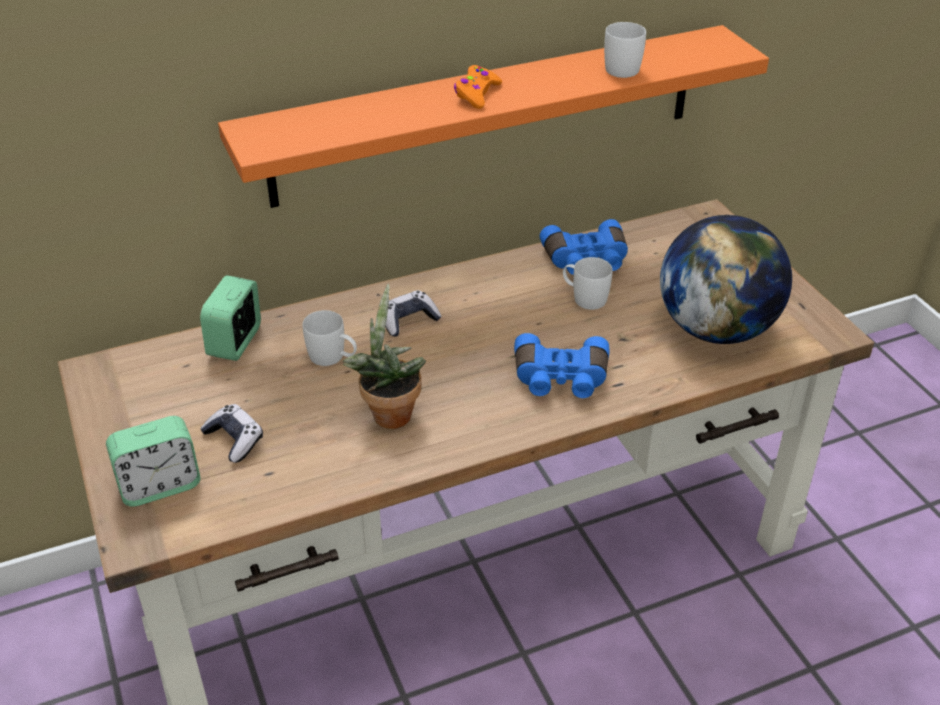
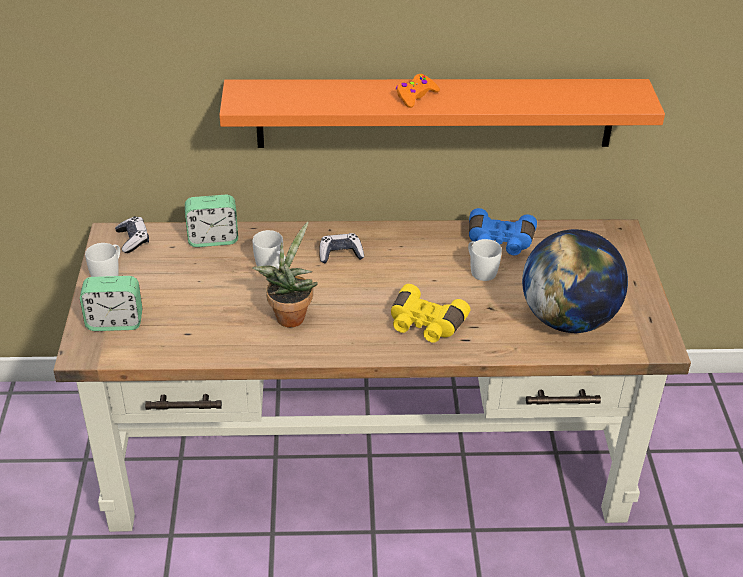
camera: 20 degrees right, 0 degrees up
alarm clock [200,275,261,361] -> alarm clock turned 135 degrees counterclockwise [185,195,238,247]
game controller [200,404,263,463] -> game controller moved to [115,216,149,253]
blue binoculars [514,333,610,398] -> yellow binoculars [391,284,470,343]
white mug [604,22,646,78] -> white mug moved to [85,243,120,277]

